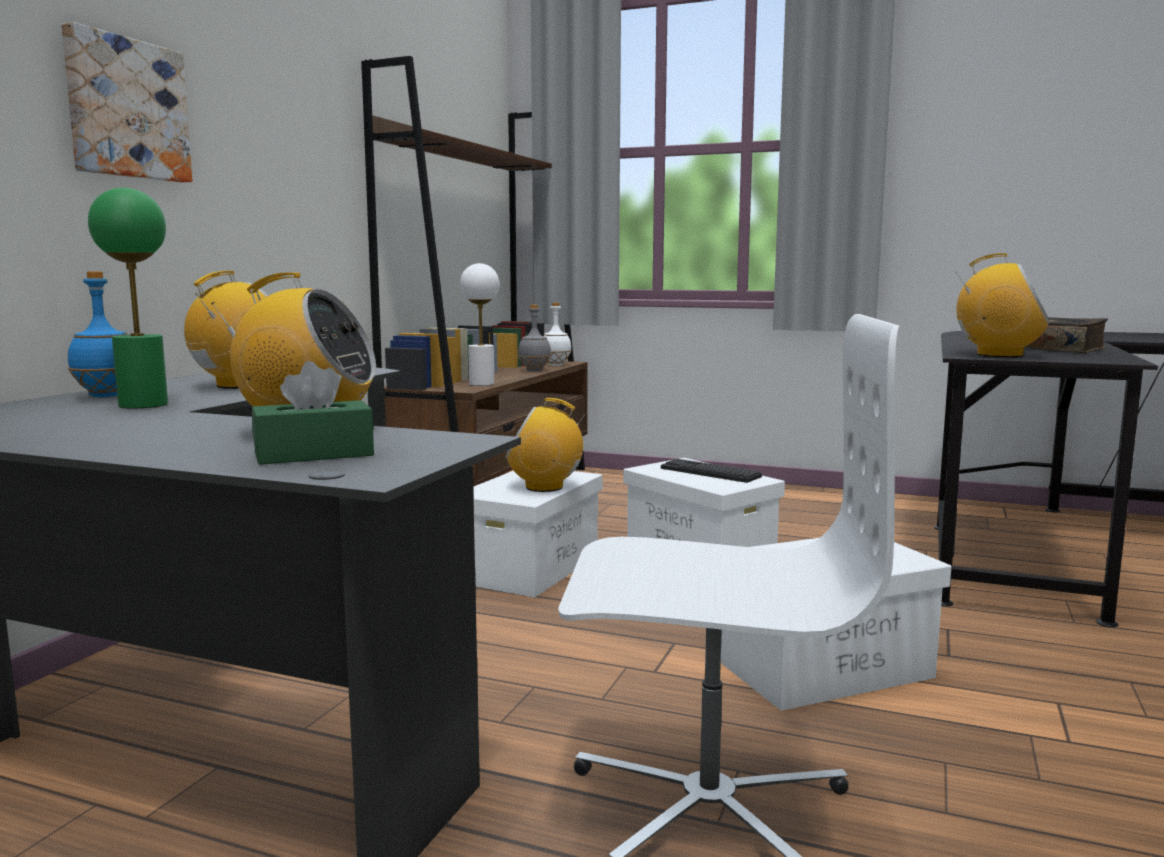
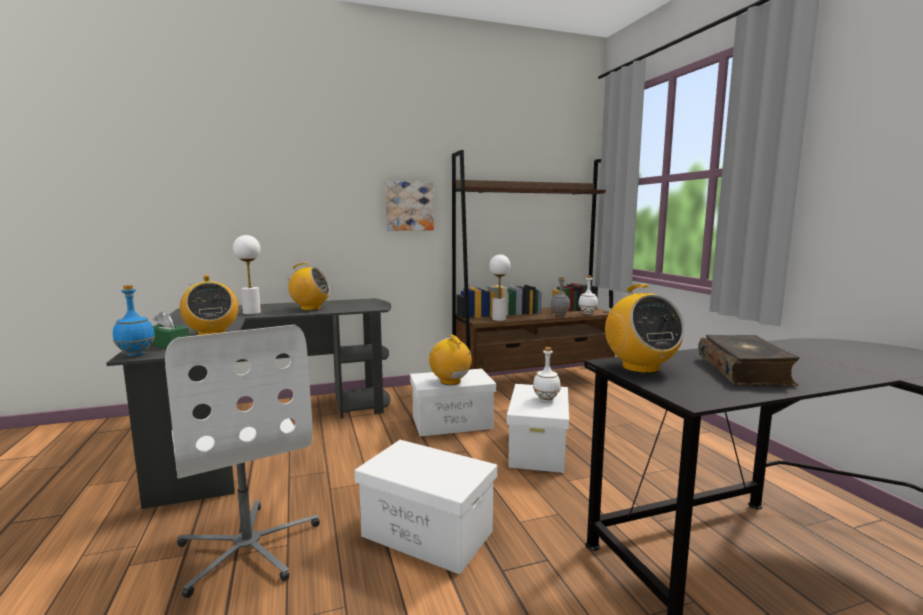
camera: 50 degrees right, 0 degrees up
picture [61,22,192,183] -> picture moved to [385,181,434,230]
blue bottle [68,271,127,397] -> blue bottle moved to [113,285,155,356]
green table lamp [88,188,168,408] -> white table lamp [233,235,261,315]
keyboard [661,459,762,483] -> white bottle [533,347,561,402]

